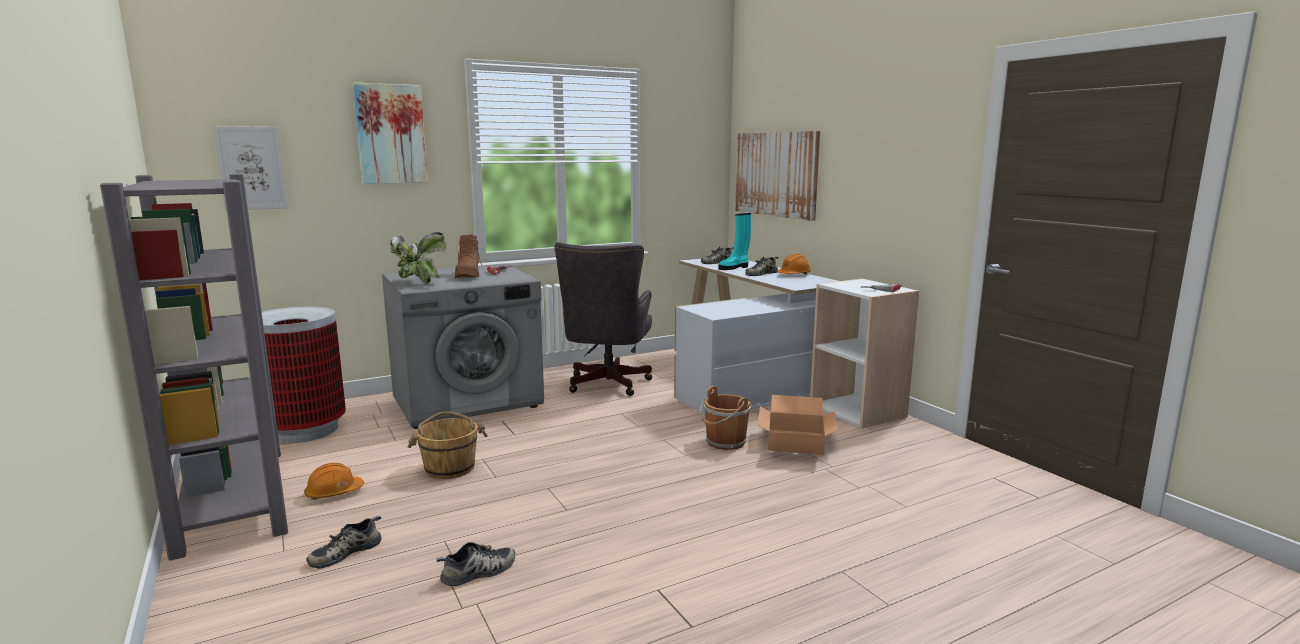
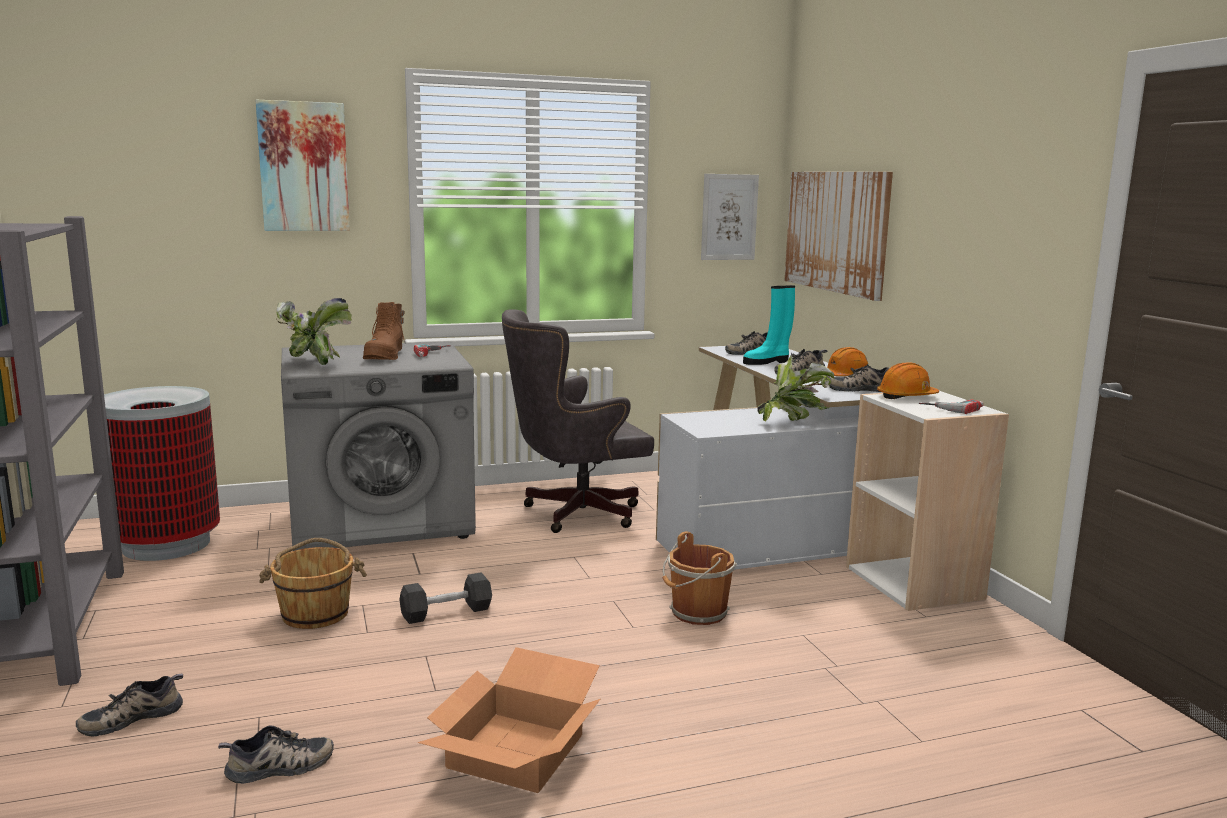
camera: 10 degrees right, 0 degrees up
picture [213,126,288,211] -> picture moved to [701,174,759,260]
orange hard hat [304,463,364,500] -> orange hard hat moved to [877,362,939,399]
grey office chair [554,242,652,396] -> grey office chair turned 45 degrees clockwise [502,310,654,533]
cardboard box [758,395,838,455] -> cardboard box moved to [418,647,600,793]
none -> black dumbbell [400,572,492,624]
none -> potted plant [758,352,834,422]
none -> shoe [829,364,889,392]

